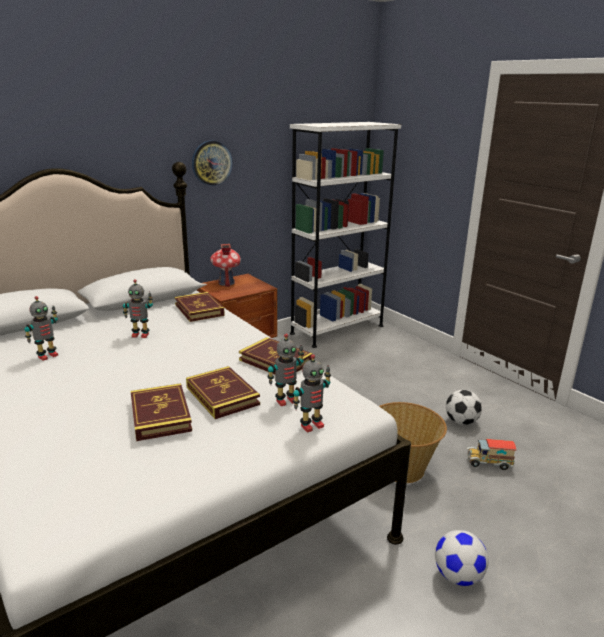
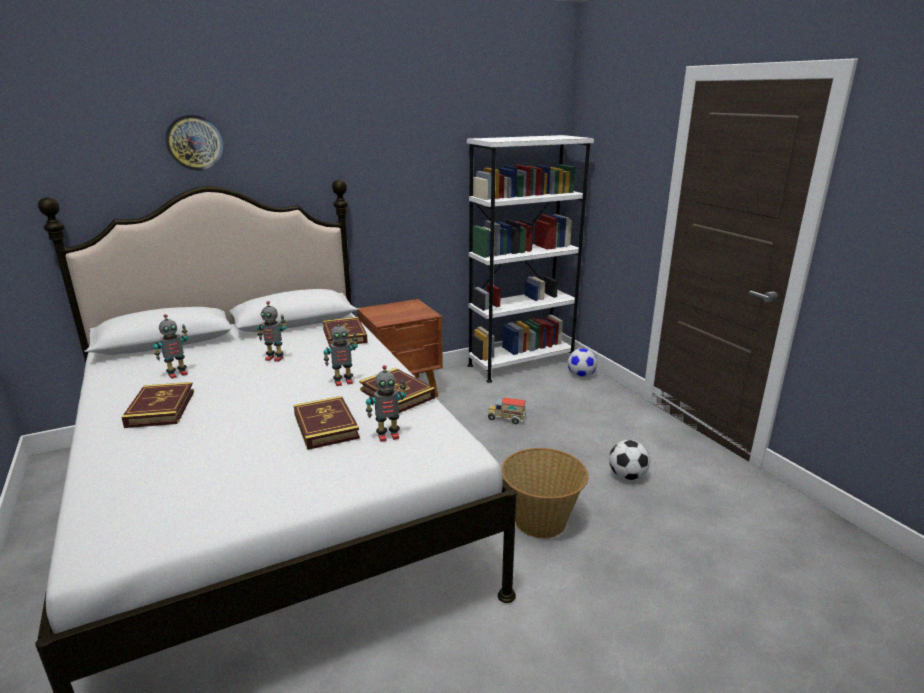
camera: 10 degrees right, 0 degrees up
book [131,383,192,441] -> book moved to [121,382,194,428]
wall clock [192,140,233,186] -> wall clock moved to [165,114,224,171]
toy house [210,244,241,287] -> none
toy robot [293,354,331,433] -> toy robot moved to [323,320,358,386]
football [435,530,489,586] -> football moved to [568,348,597,377]
toy truck [467,439,517,470] -> toy truck moved to [487,397,526,424]

